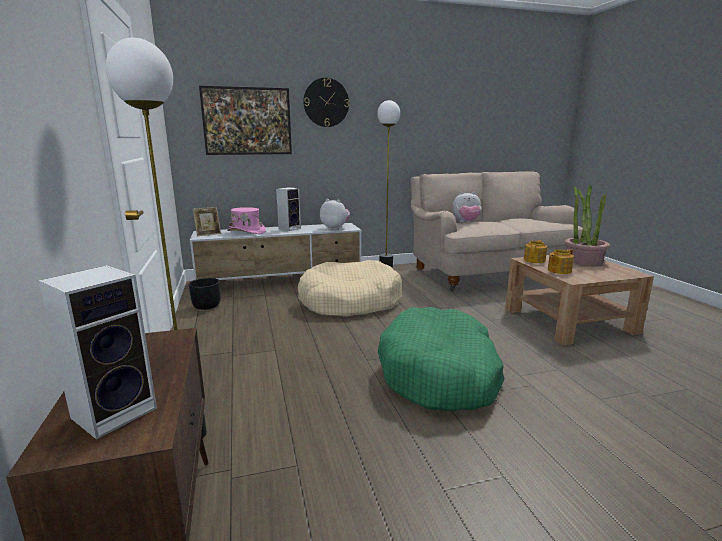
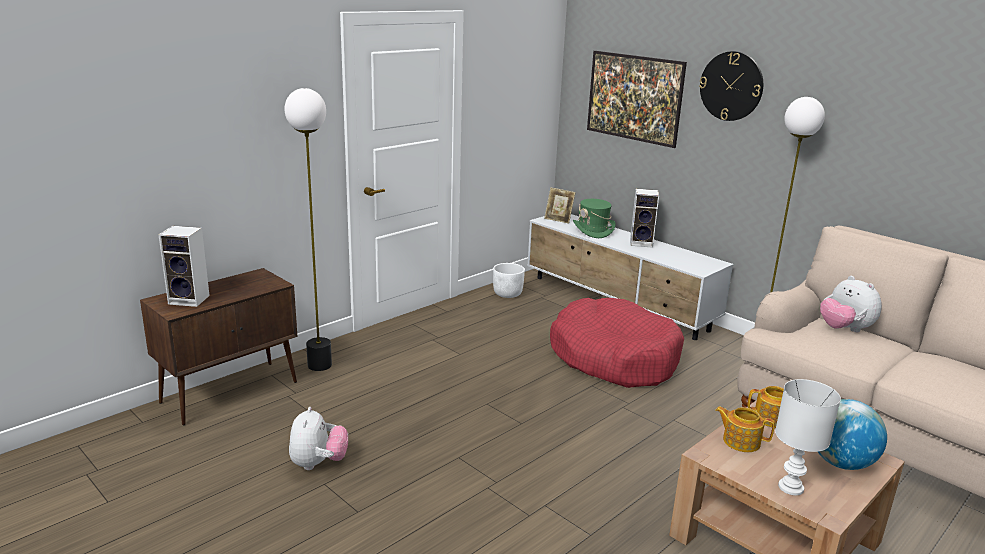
camera: 60 degrees right, 5 degrees up
black planter [189,278,220,310] -> white planter [493,263,525,298]
pink hat [227,207,266,234] -> green hat [573,199,616,238]
beige dog bed [298,260,402,317] -> red dog bed [550,298,684,388]
plush toy [320,199,350,230] -> plush toy moved to [289,407,348,470]
green dog bed [378,307,504,411] -> none
potted plant [565,184,610,266] -> globe [818,399,887,470]
none -> white table lamp [775,379,841,495]

